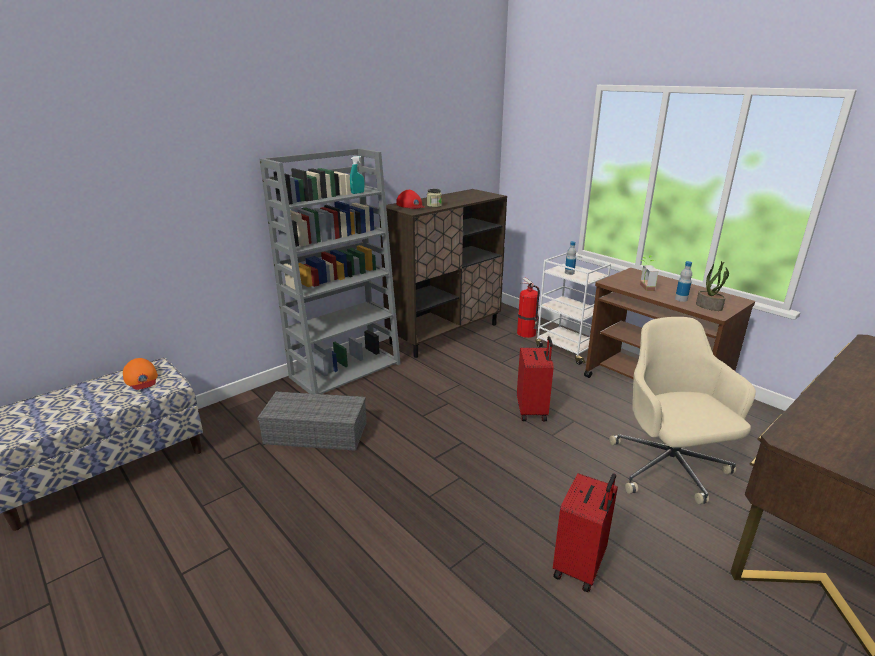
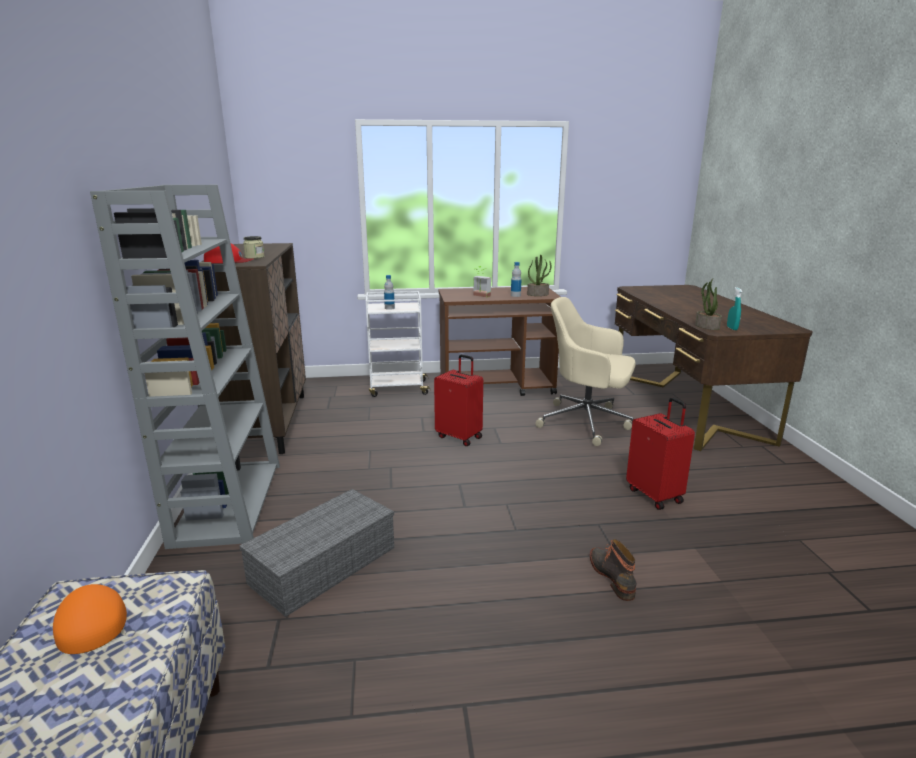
camera: 55 degrees left, 5 degrees down
orange cap [123,358,158,390] -> orange cap turned 120 degrees counterclockwise [53,584,127,654]
turquoise spray bottle [350,156,364,194] -> turquoise spray bottle moved to [727,287,742,330]
fire extinguisher [517,277,540,338] -> none
none -> boot [590,539,637,601]
none -> potted plant [695,278,722,330]

